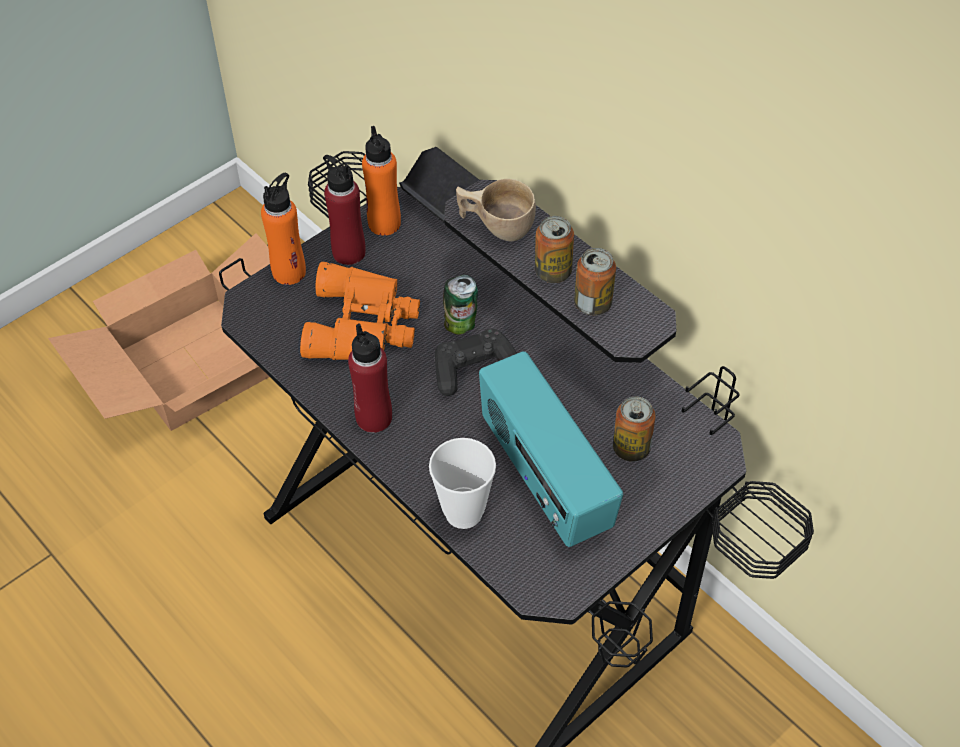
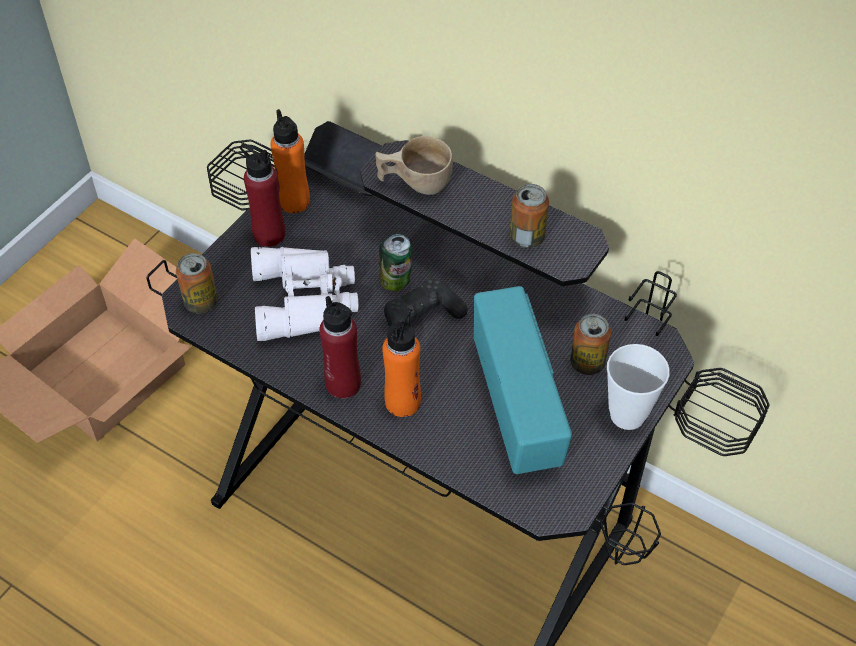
camera: 15 degrees left, 0 degrees up
orange bottle [261,173,306,285] -> orange bottle moved to [382,308,421,417]
orange binoculars [300,262,420,360] -> white binoculars [251,247,358,341]
cup [429,438,496,529] -> cup moved to [607,344,670,430]
radio [479,351,623,547] -> radio turned 150 degrees counterclockwise [474,286,572,474]
can [535,216,574,283] -> can moved to [176,253,218,313]

